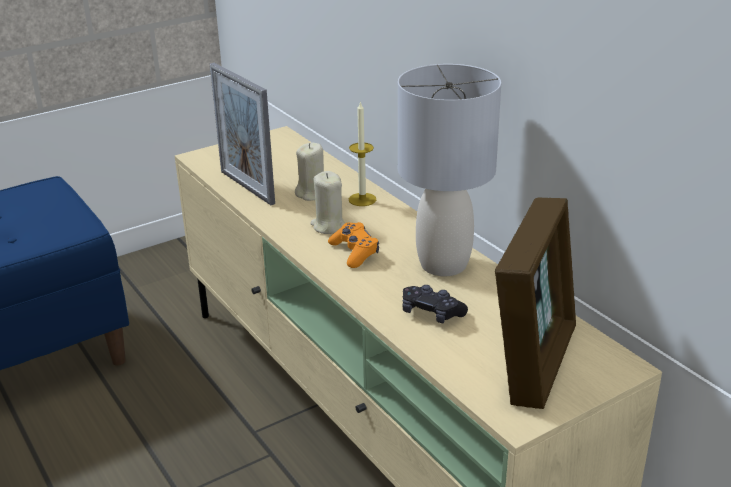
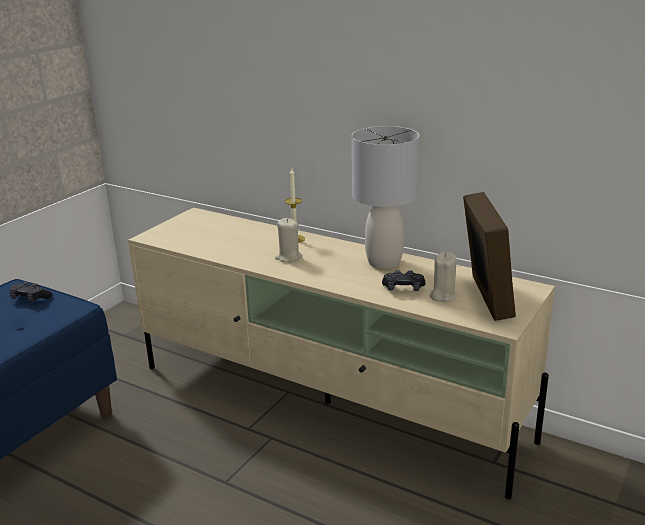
camera: 25 degrees left, 5 degrees down
picture frame [210,63,275,205] -> none
beige candle [295,142,324,201] -> beige candle moved to [430,252,457,302]
orange game controller [328,222,379,268] -> none
none -> black game controller [9,282,53,302]

